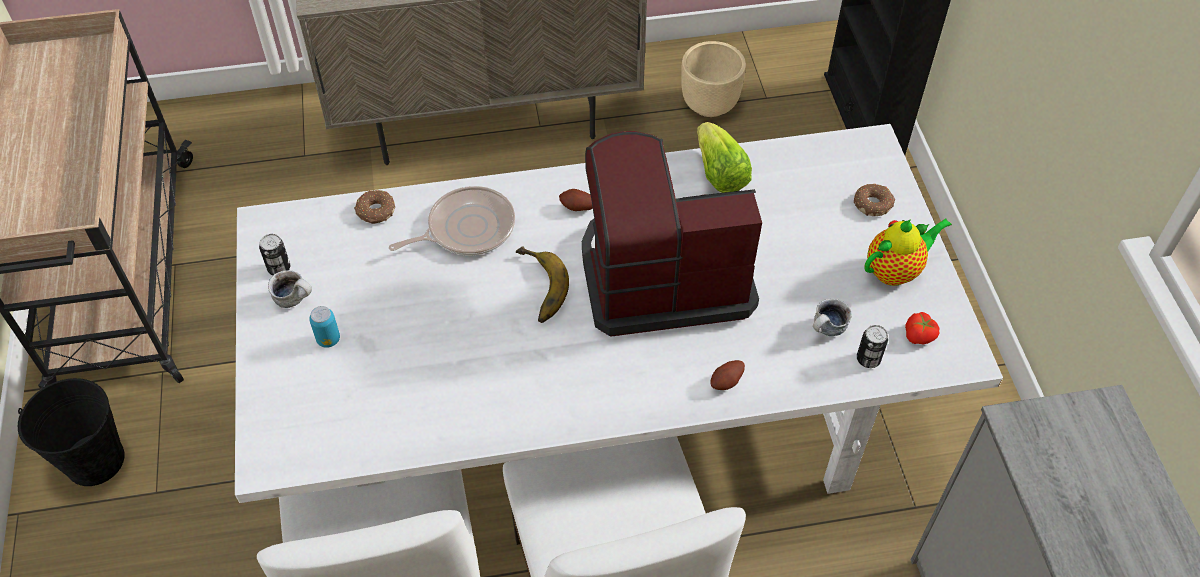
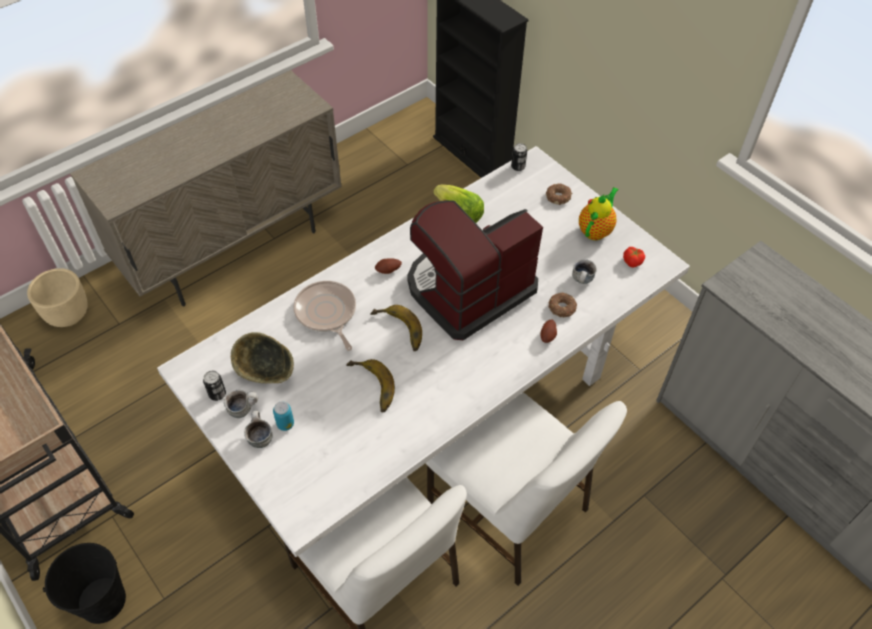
camera: 30 degrees left, 0 degrees up
donut [354,190,395,224] -> donut moved to [548,292,577,317]
frying pan [389,186,515,255] -> frying pan turned 60 degrees counterclockwise [293,281,356,351]
beige planter [681,41,746,117] -> beige planter moved to [27,268,88,327]
can [857,325,888,368] -> can moved to [511,143,527,171]
none -> bowl [231,332,294,383]
none -> mug [244,411,273,448]
none -> banana [346,359,395,412]

